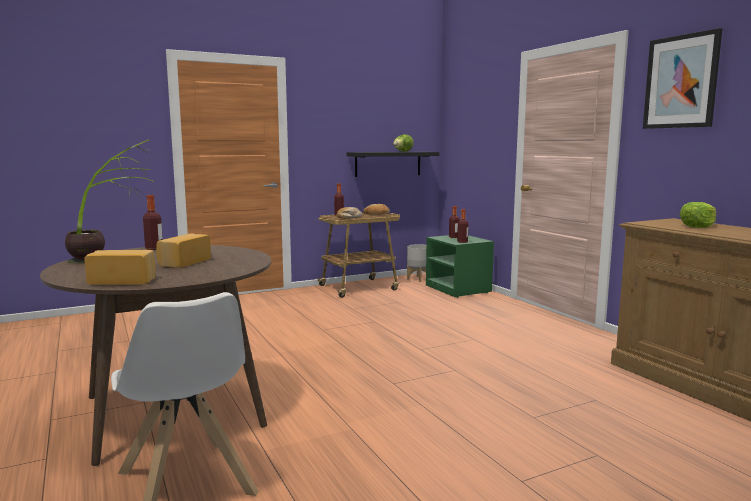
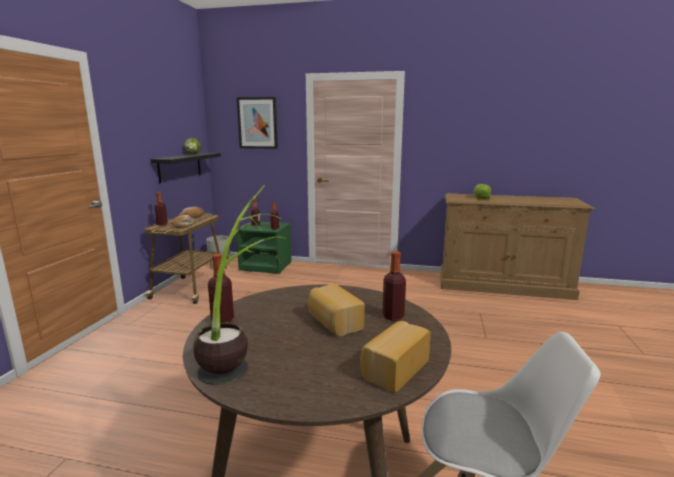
camera: 50 degrees left, 5 degrees up
picture [643,28,722,129] -> picture moved to [237,97,278,149]
none -> bottle [382,251,406,321]

